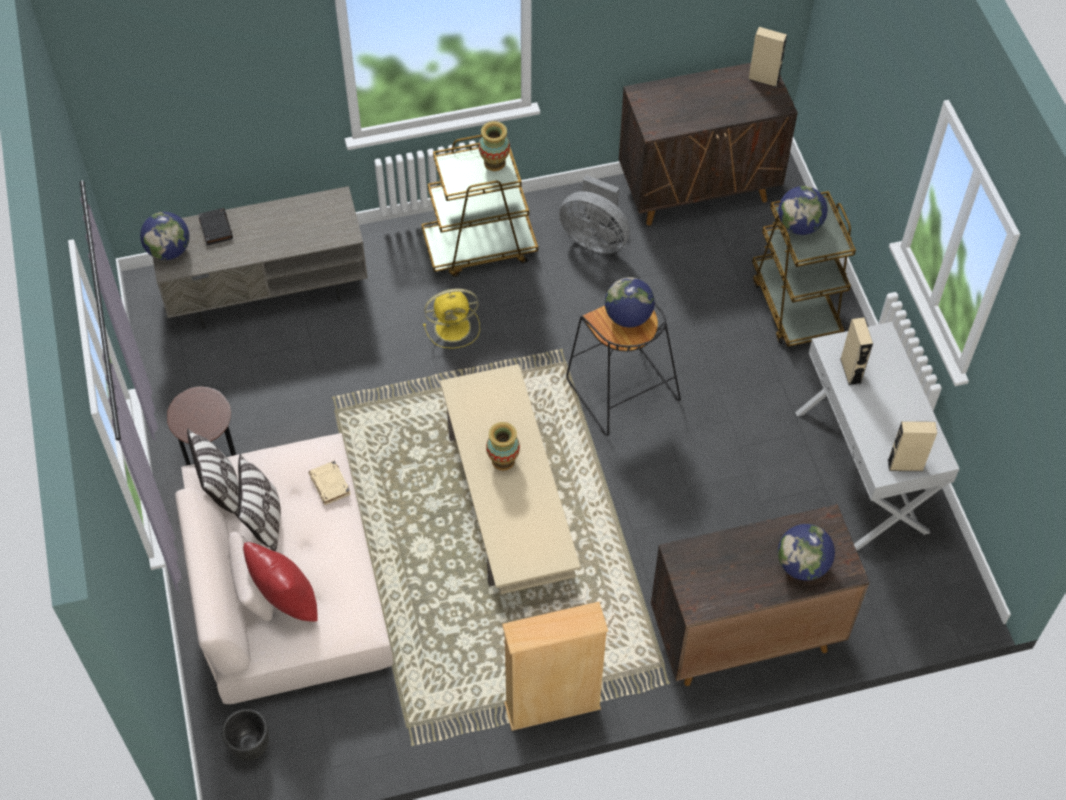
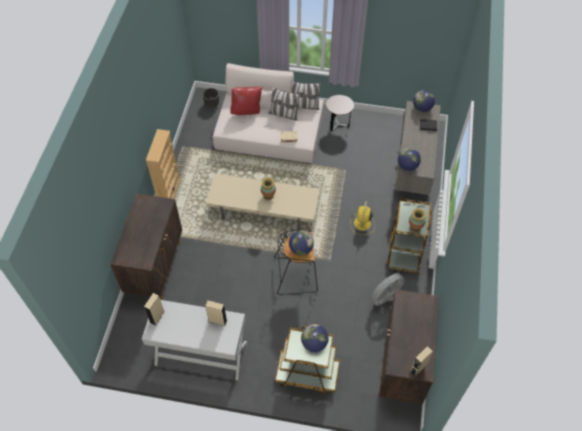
camera: 115 degrees right, 0 degrees up
globe [778,524,835,580] -> globe moved to [398,148,421,171]

